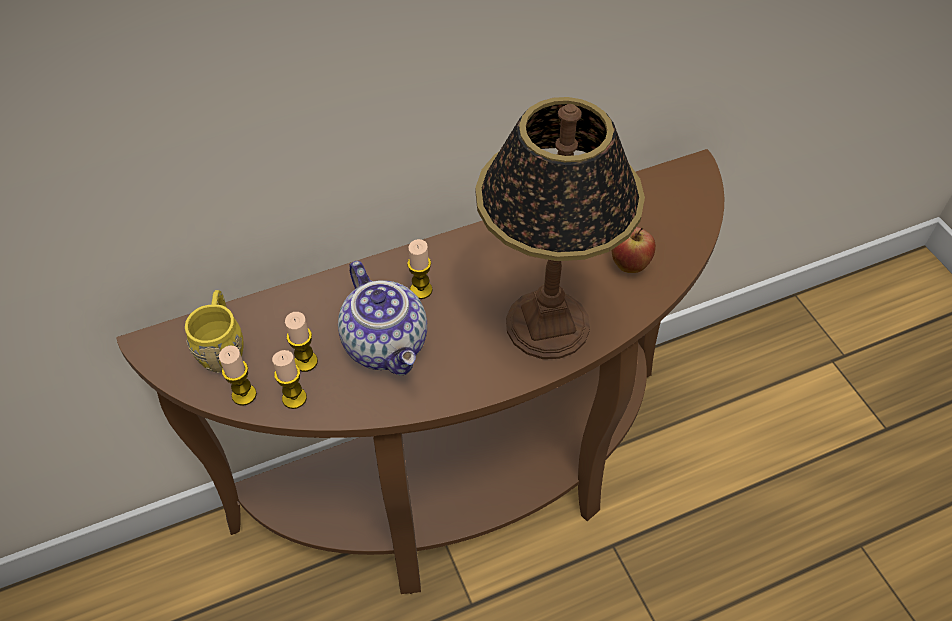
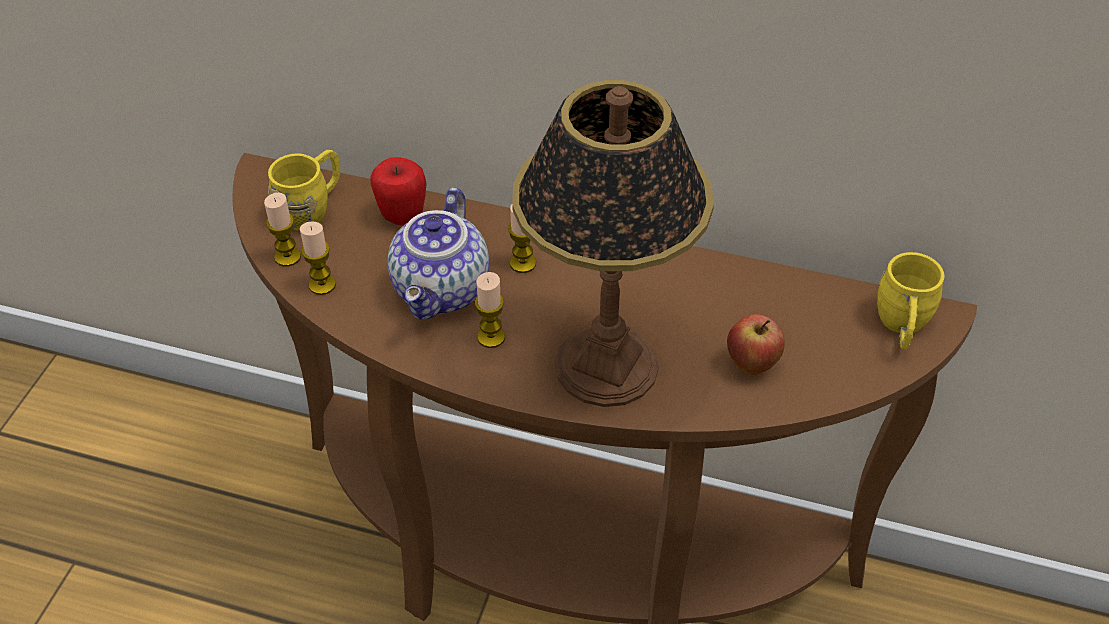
camera: 40 degrees right, 5 degrees down
candle [285,312,318,372] -> candle moved to [475,272,505,348]
none -> apple [370,157,427,226]
none -> yellow mug [877,252,944,350]

